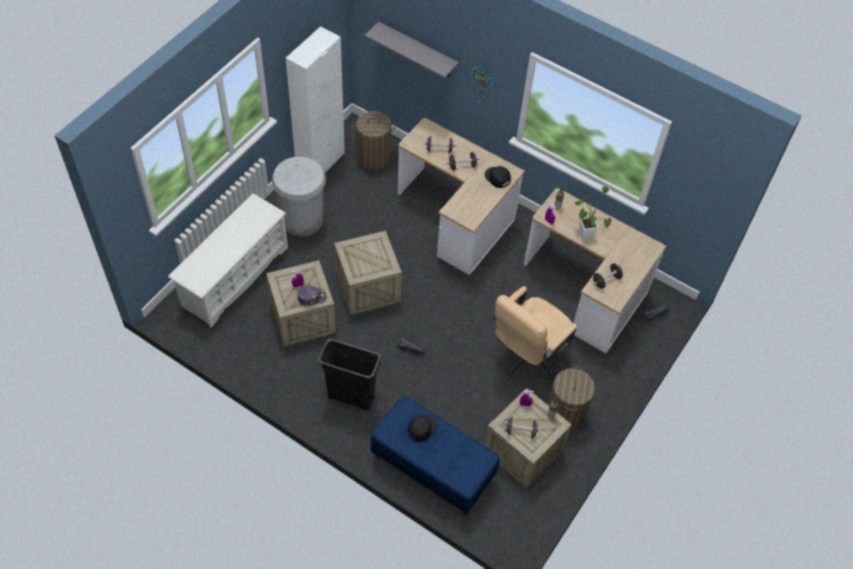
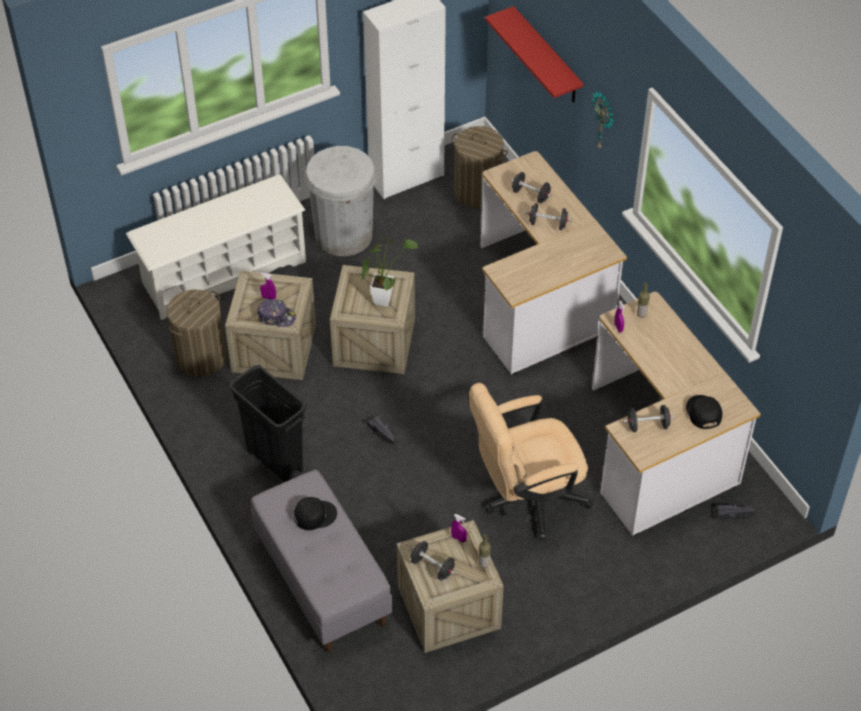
camera: 30 degrees right, 5 degrees down
grey shelf [365,22,459,79] -> red shelf [485,6,584,103]
blue bench [371,396,500,516] -> grey bench [251,470,392,653]
black cap [485,166,511,188] -> black cap moved to [686,395,722,429]
laundry basket [548,366,595,431] -> laundry basket moved to [167,289,227,376]
potted plant [575,187,611,240] -> potted plant moved to [361,238,418,307]

